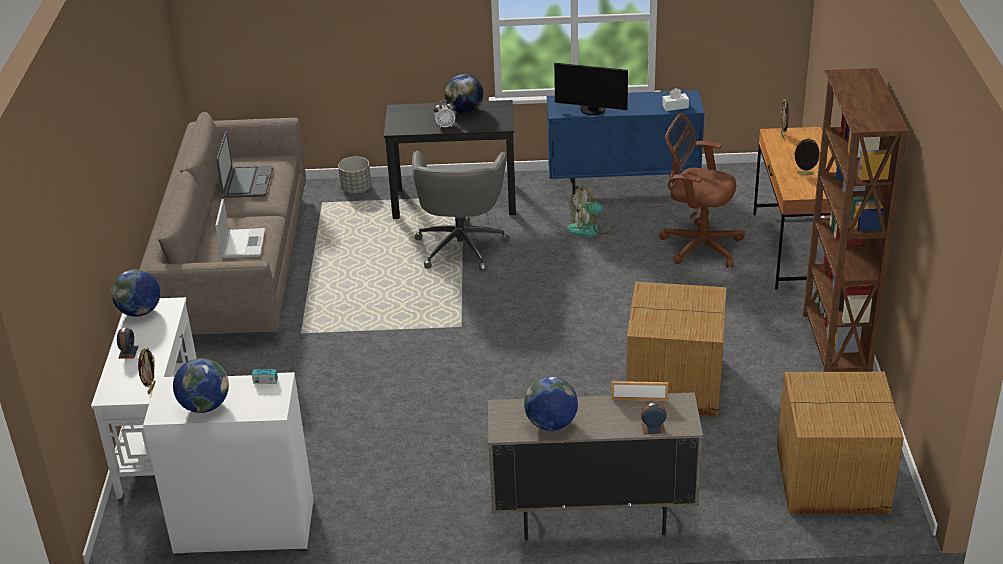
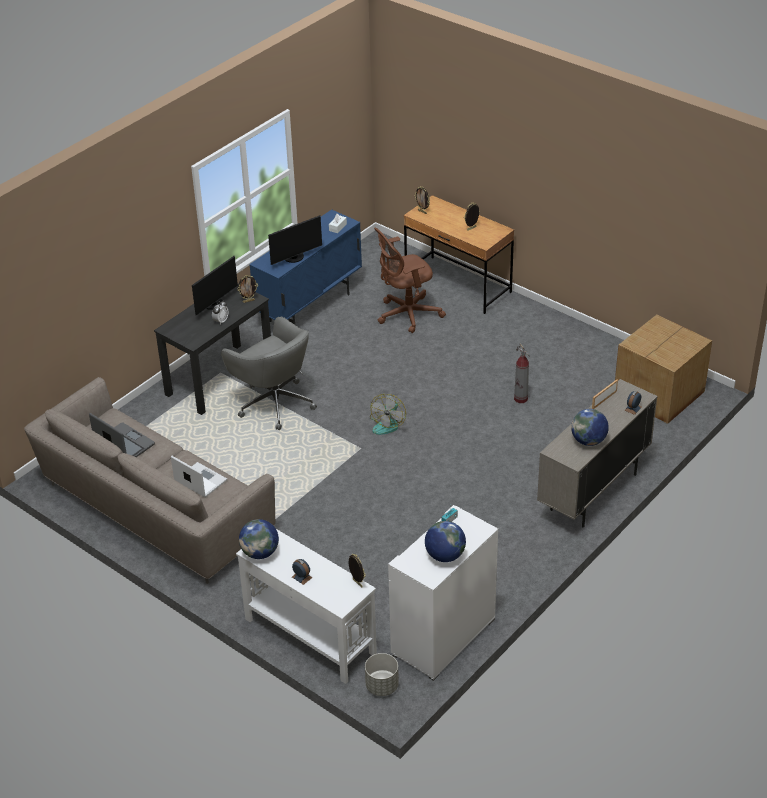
camera: 50 degrees left, 5 degrees up
grey planter [338,157,371,193] -> grey planter moved to [365,653,399,696]
globe [445,74,483,113] -> monitor [192,256,238,315]
fan [567,186,613,238] -> fan moved to [370,394,406,435]
cardboard box [626,282,726,416] -> fire extinguisher [514,343,530,403]
brown bookcase [803,68,909,372] -> none
none -> picture frame [237,275,258,303]

